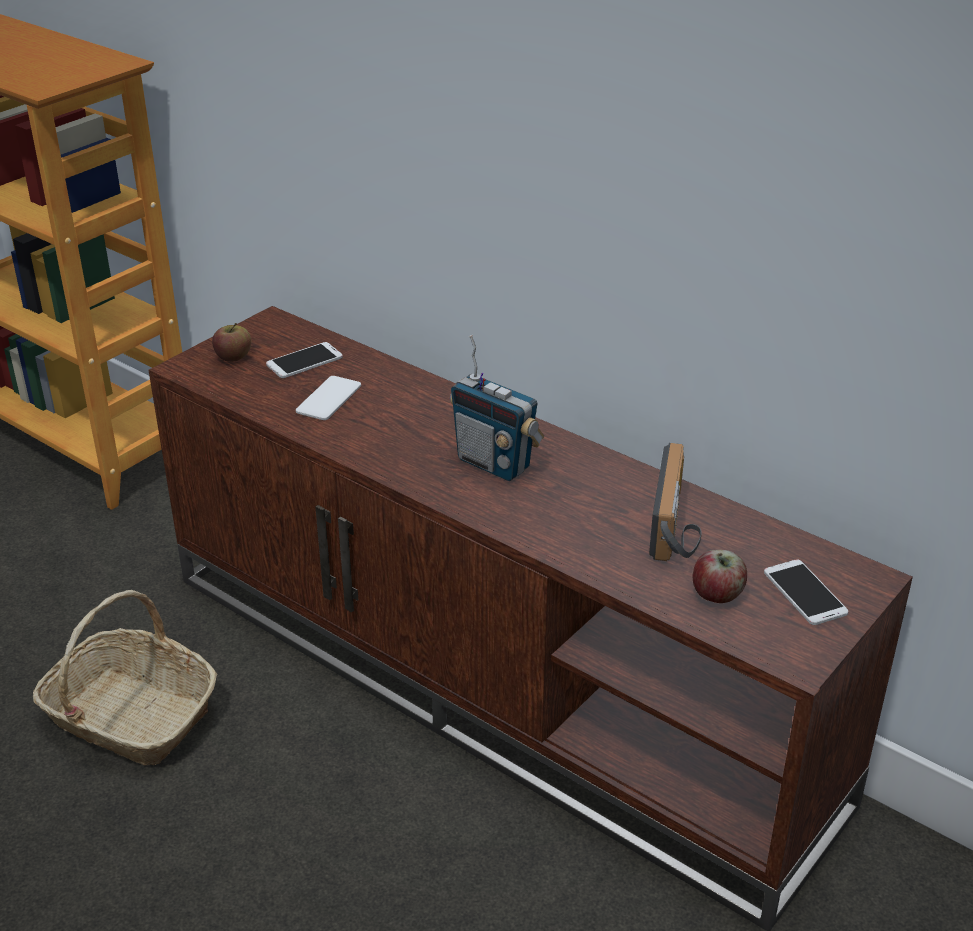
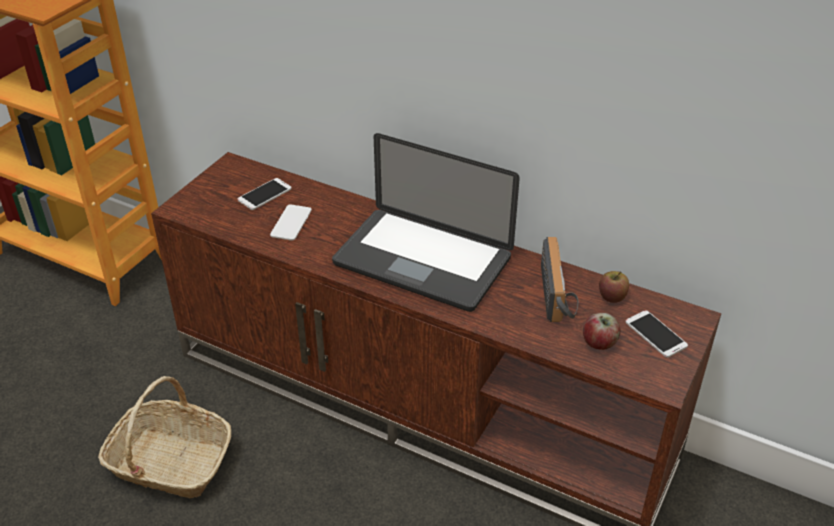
camera: 10 degrees left, 5 degrees up
apple [212,323,251,362] -> apple moved to [599,271,629,303]
radio [450,335,544,481] -> laptop [332,133,520,312]

